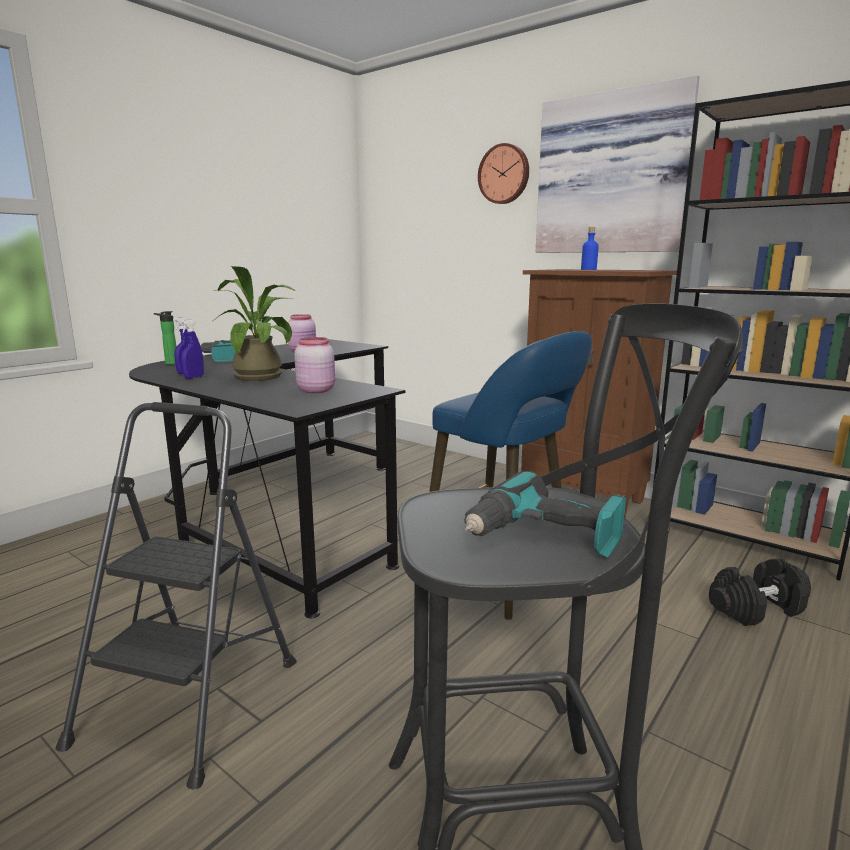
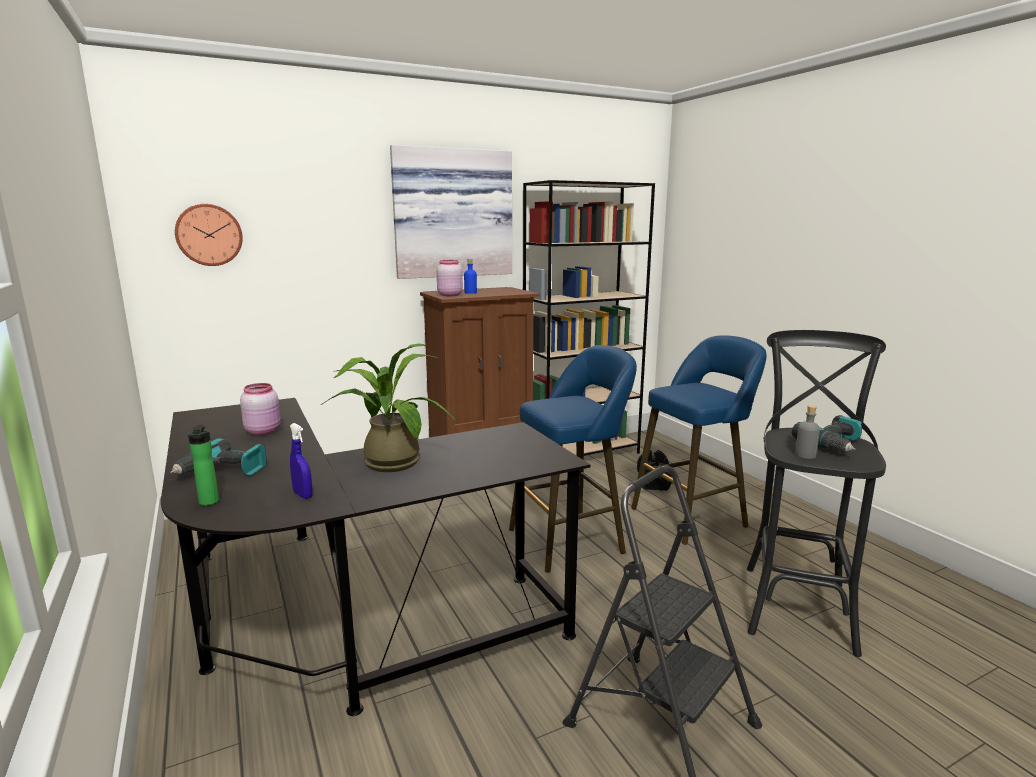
camera: 65 degrees left, 0 degrees up
blue spray bottle [180,320,204,379] -> none
pink jar [294,337,335,393] -> pink jar moved to [436,260,463,296]
wall clock [478,143,529,204] -> wall clock moved to [175,204,243,266]
none -> blue stool [631,335,767,545]
none -> grey bottle [795,405,820,459]

